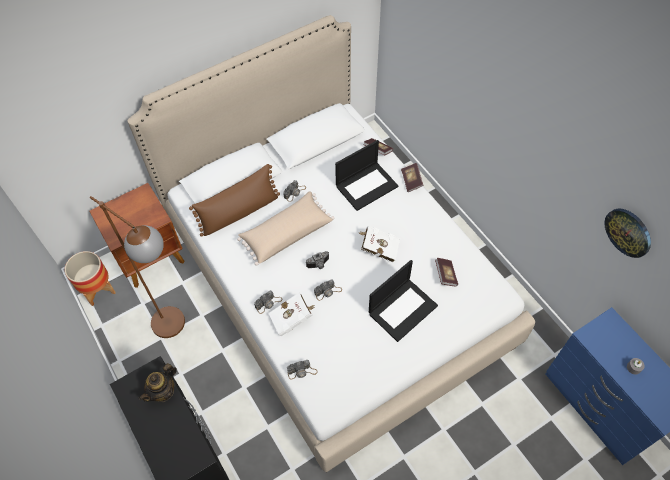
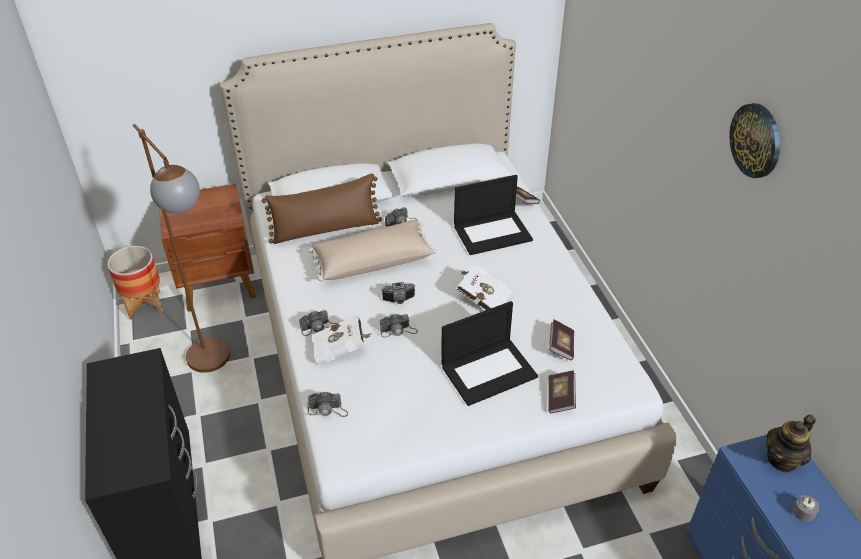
camera: 15 degrees right, 15 degrees down
teapot [139,363,177,402] -> teapot moved to [766,414,816,473]
book [401,163,423,192] -> book moved to [548,370,576,414]
wall clock [604,209,651,258] -> wall clock moved to [729,103,780,178]

